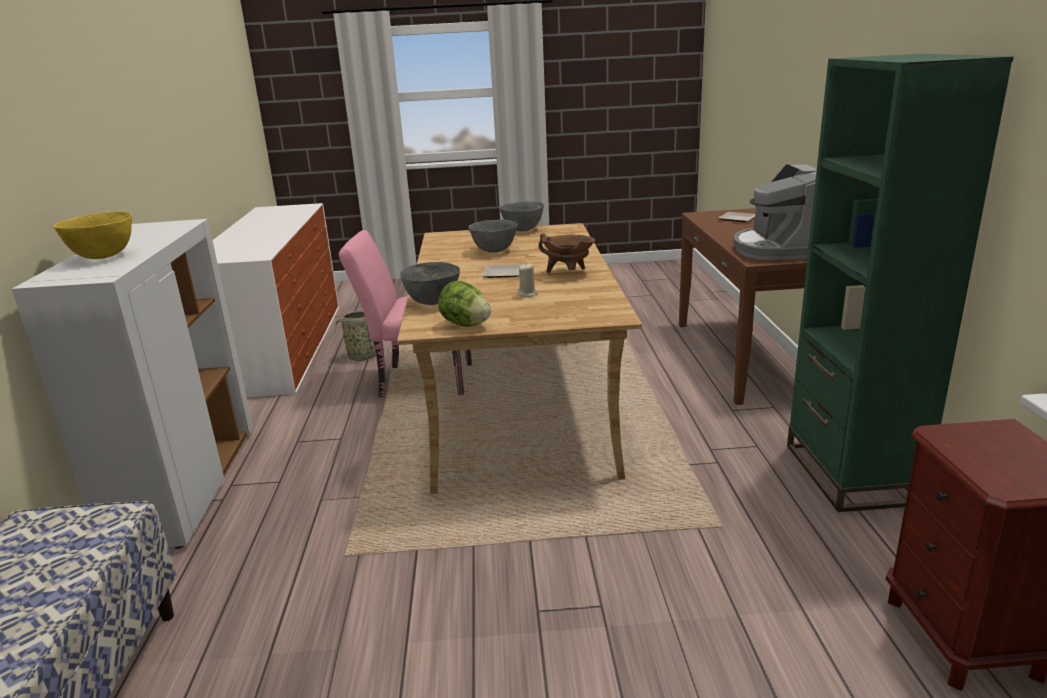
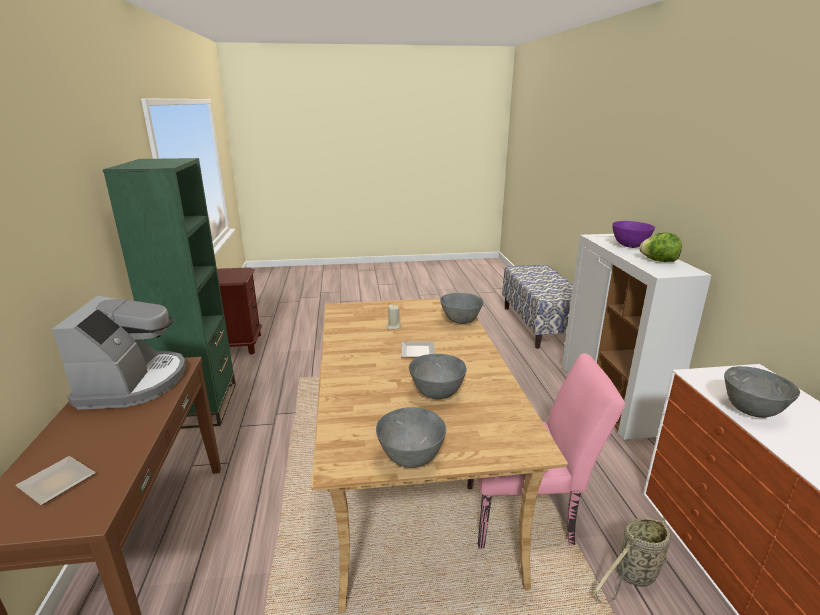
camera: 175 degrees right, 0 degrees up
yellow bowl [53,212,132,259] -> purple bowl [612,221,655,248]
lettuce [438,281,491,327] -> lettuce moved to [640,232,682,262]
brown cooking pot [538,233,595,273] -> none
none -> grey bowl [724,366,800,418]

